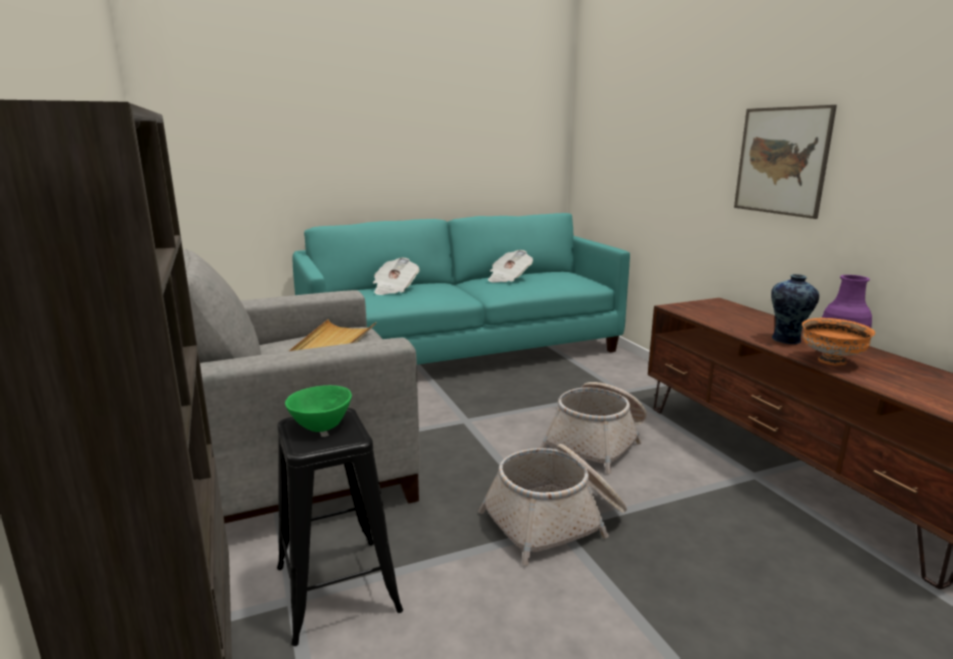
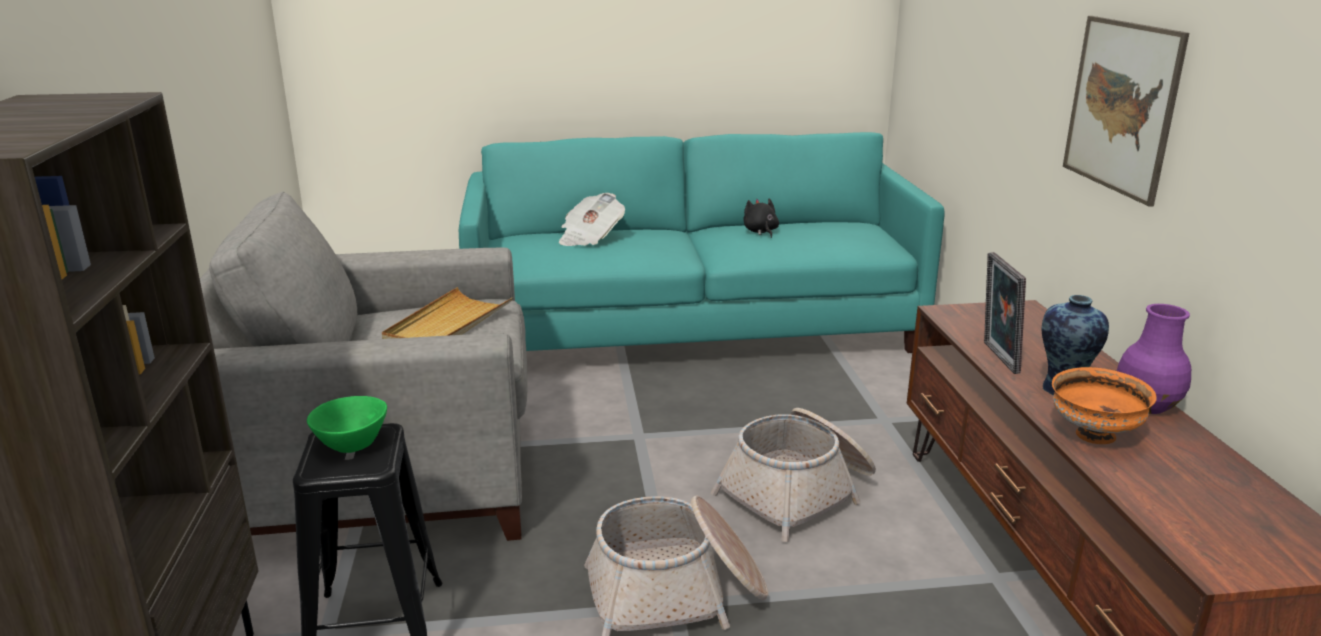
camera: 15 degrees right, 5 degrees up
newspaper [488,250,533,282] -> black plush toy [743,198,779,238]
none -> picture frame [984,252,1026,374]

